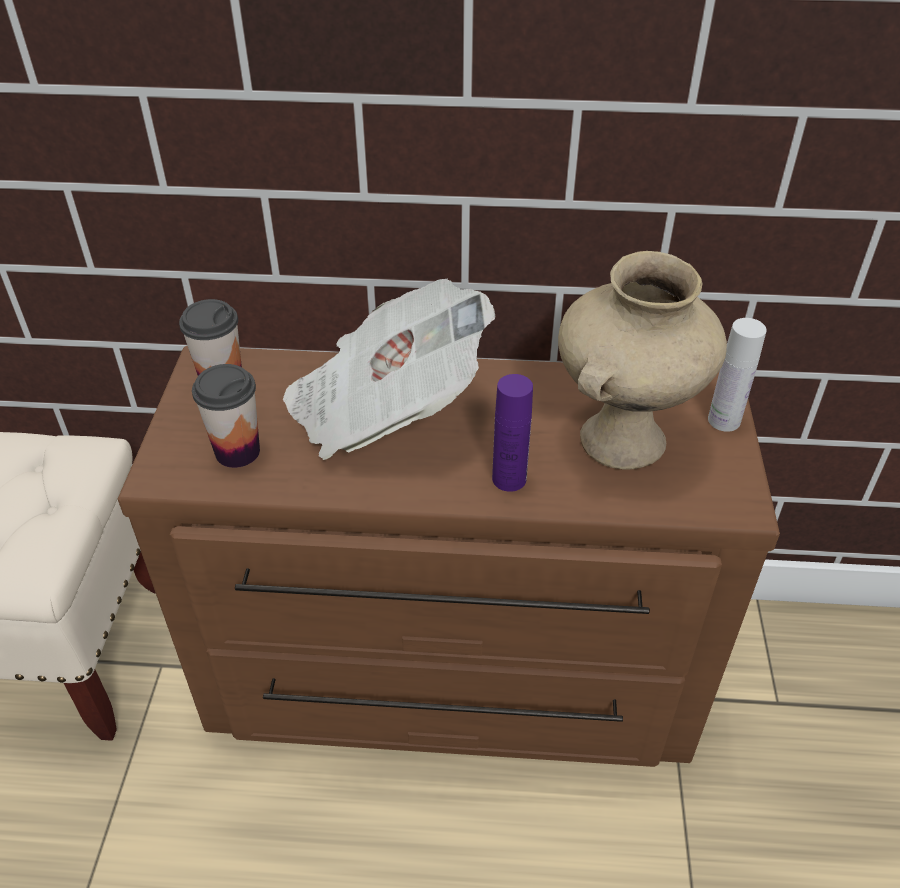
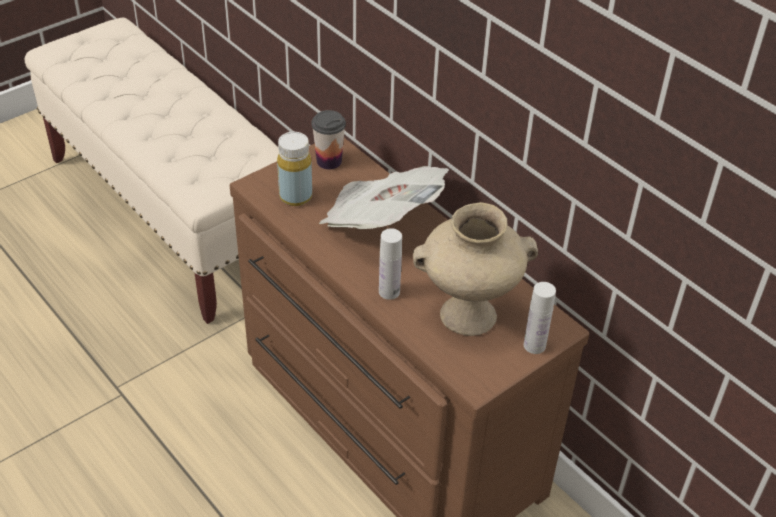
camera: 45 degrees right, 0 degrees up
cup [192,364,260,468] -> yellow bottle [277,132,312,206]
purple bottle [492,374,533,492] -> white bottle [379,228,402,300]

